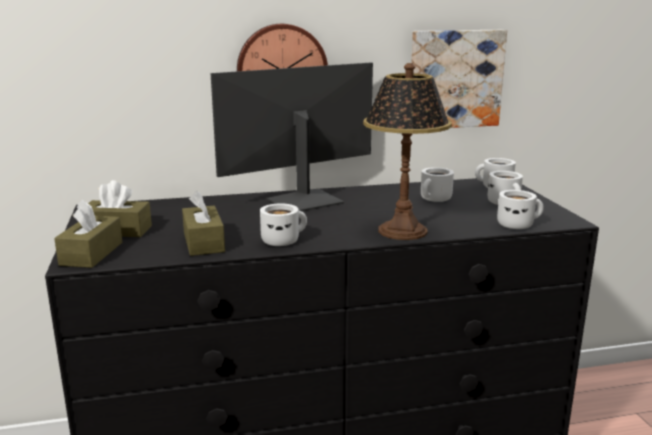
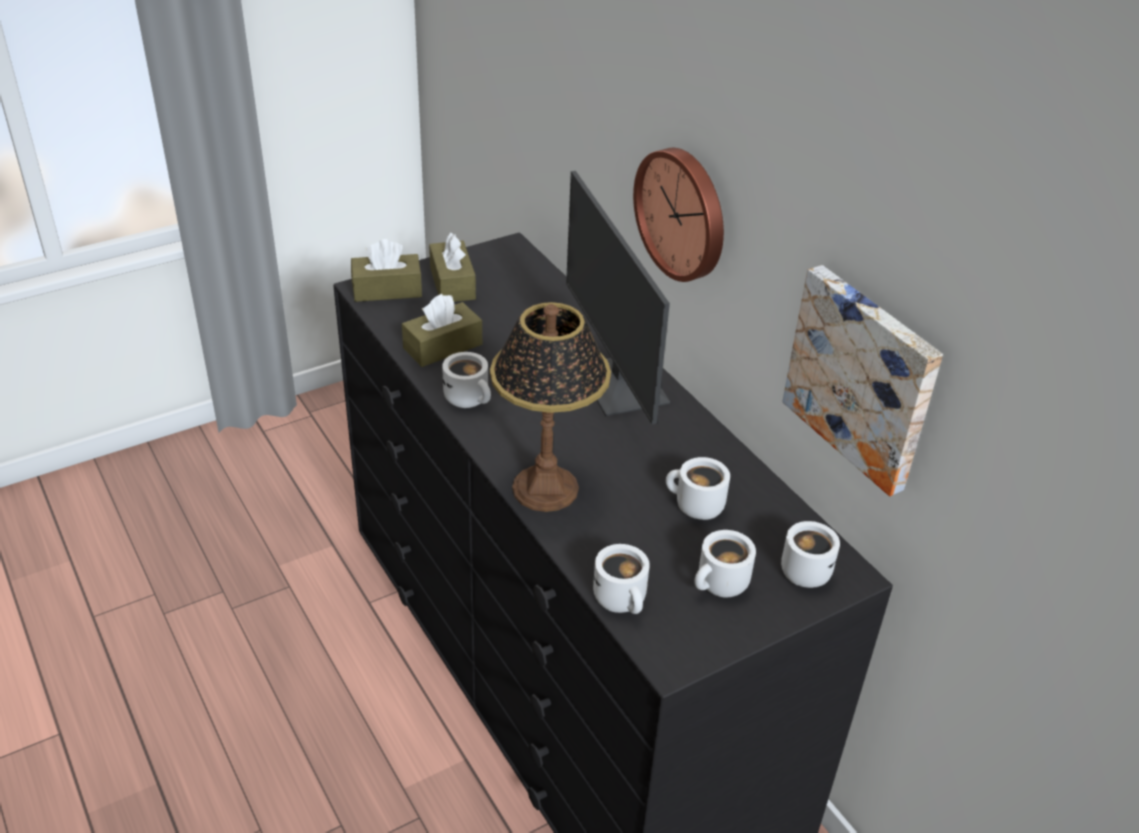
camera: 70 degrees right, 20 degrees up
monitor [211,63,373,211] -> monitor turned 150 degrees counterclockwise [566,171,670,424]

